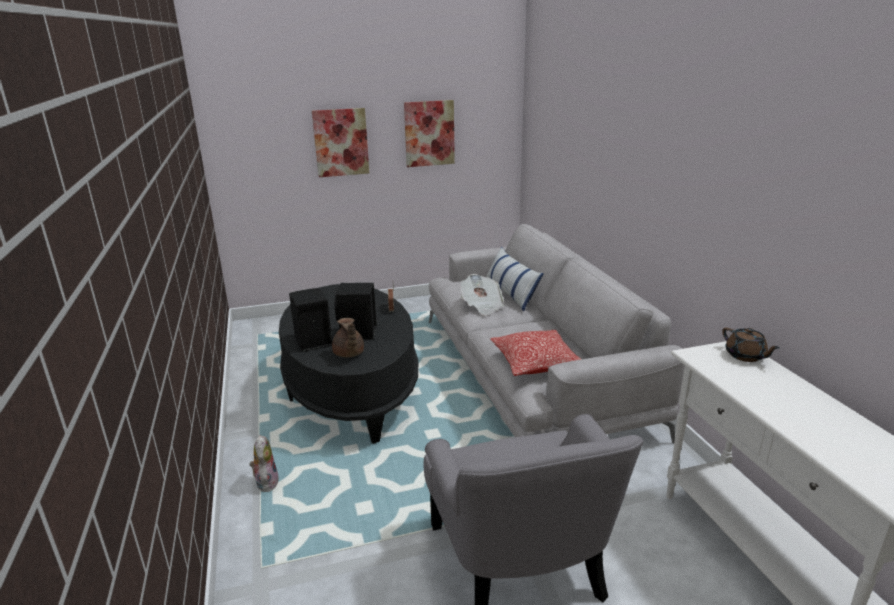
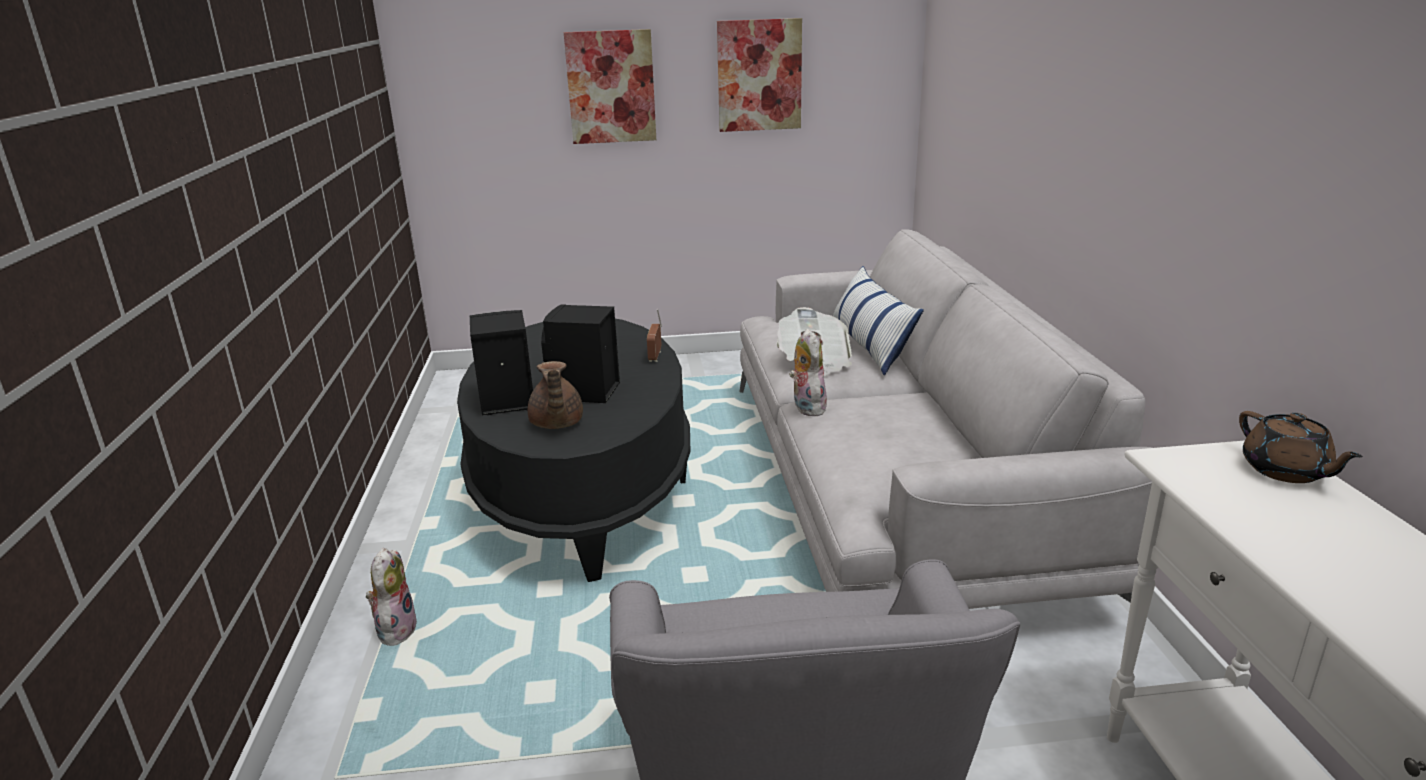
camera: 10 degrees right, 0 degrees up
pillow [490,330,581,376] -> none
none -> plush toy [789,328,827,416]

